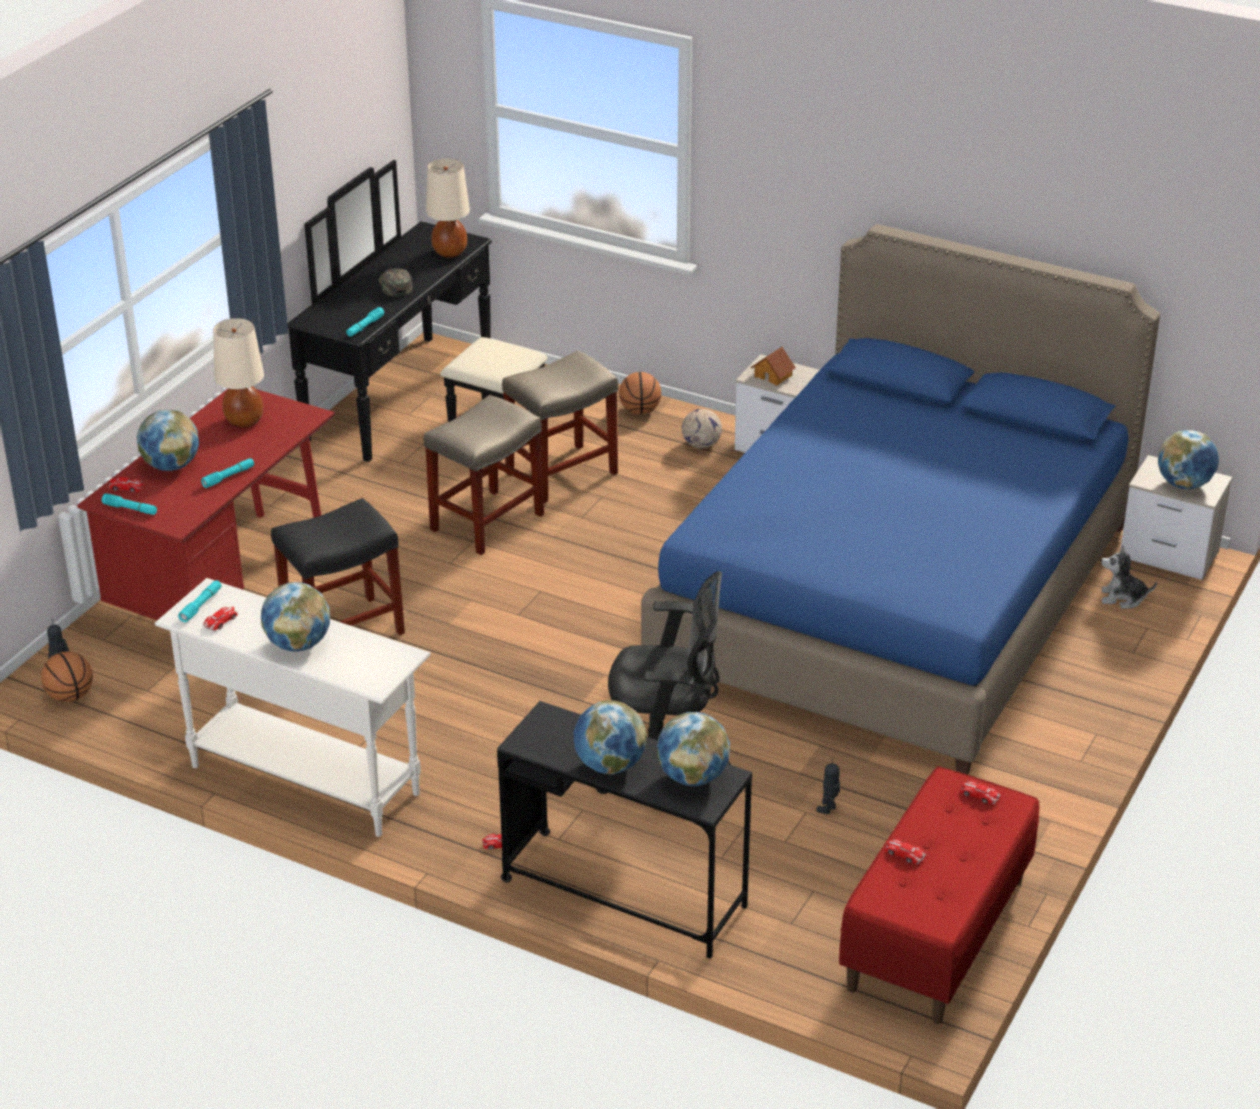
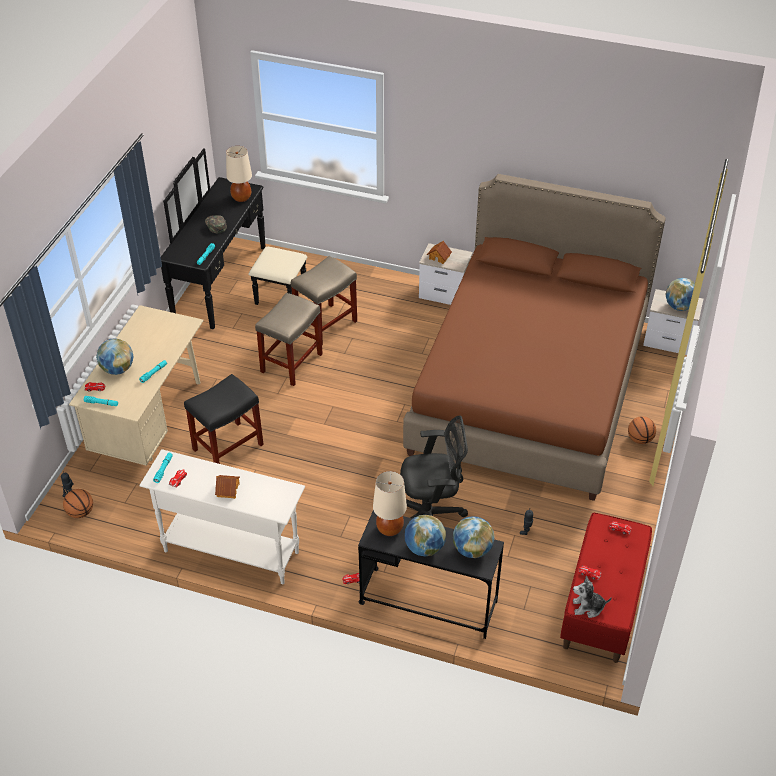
camera: 10 degrees left, 10 degrees up
red desk [77,389,334,620] -> beige desk [69,305,204,466]
beige table lamp [213,318,264,428] -> beige table lamp moved to [373,471,407,536]
globe [261,582,330,652] -> toy house [215,475,240,499]
basketball [619,372,661,414] -> basketball moved to [628,416,656,444]
blue bed [641,224,1160,775] -> brown bed [403,174,666,501]
football [682,409,722,449] -> none
plush toy [1101,545,1157,609] -> plush toy moved to [573,575,612,618]

